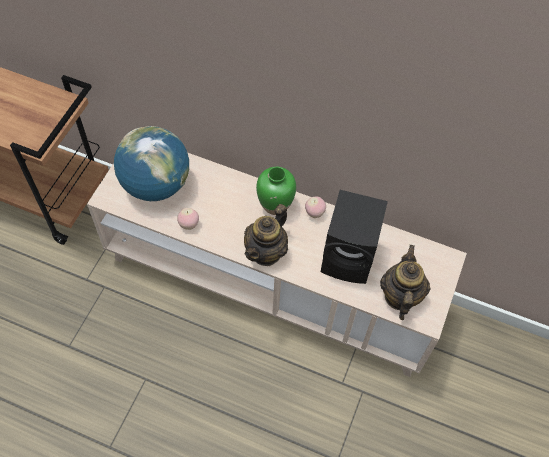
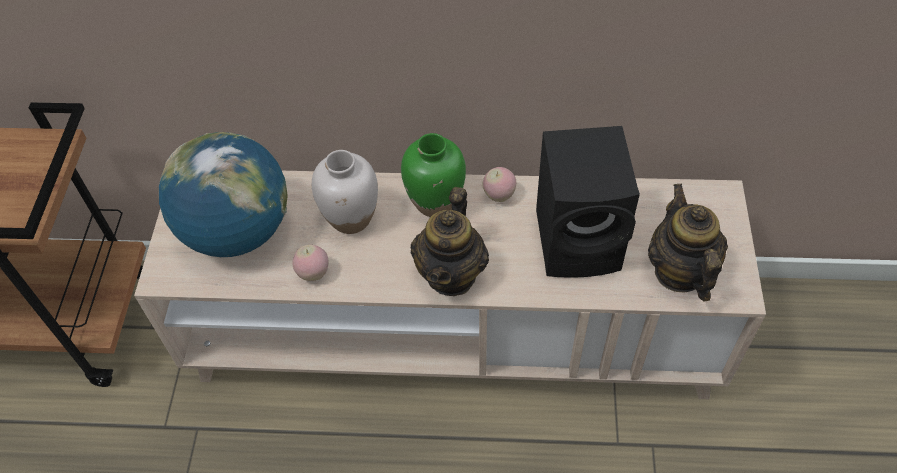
camera: 15 degrees left, 5 degrees down
none -> white vase [312,150,378,234]

